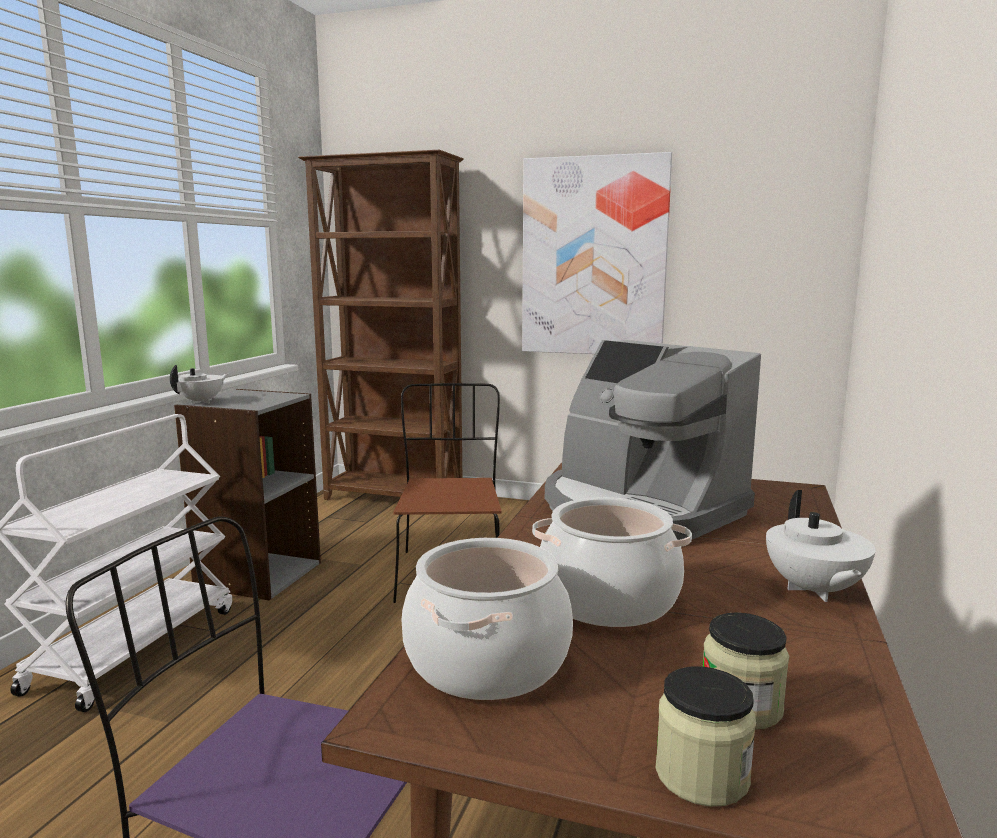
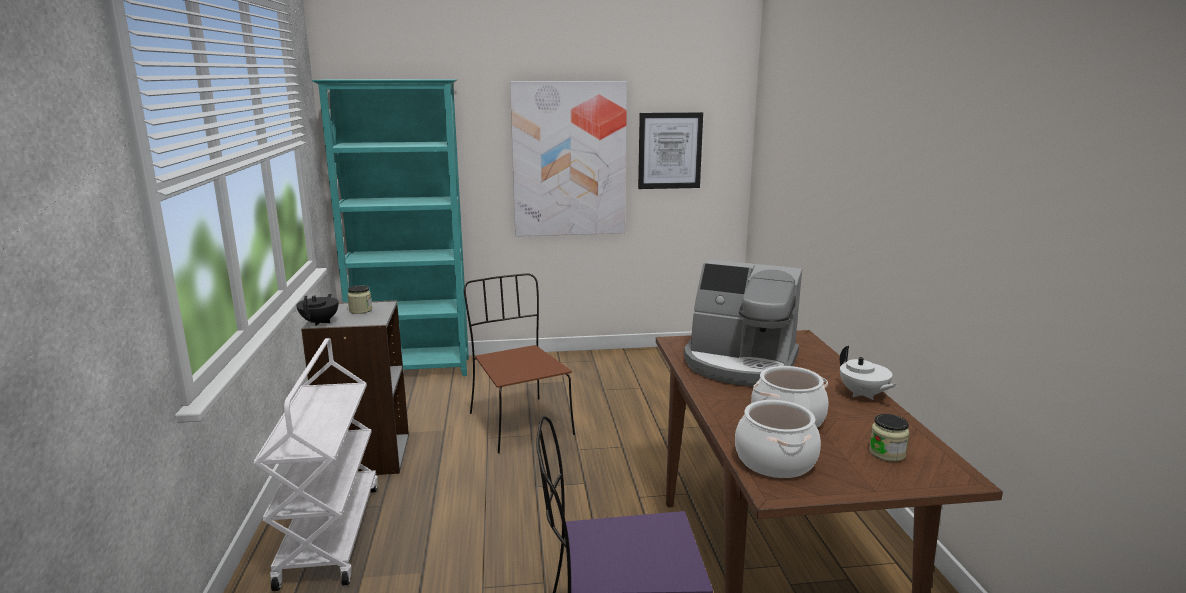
camera: 25 degrees left, 5 degrees up
white teapot [170,365,229,404] -> black teapot [296,294,339,326]
brown bookcase [298,150,464,500] -> turquoise bookcase [312,79,469,376]
jar [656,666,756,807] -> jar moved to [347,285,372,314]
none -> picture [638,112,703,189]

